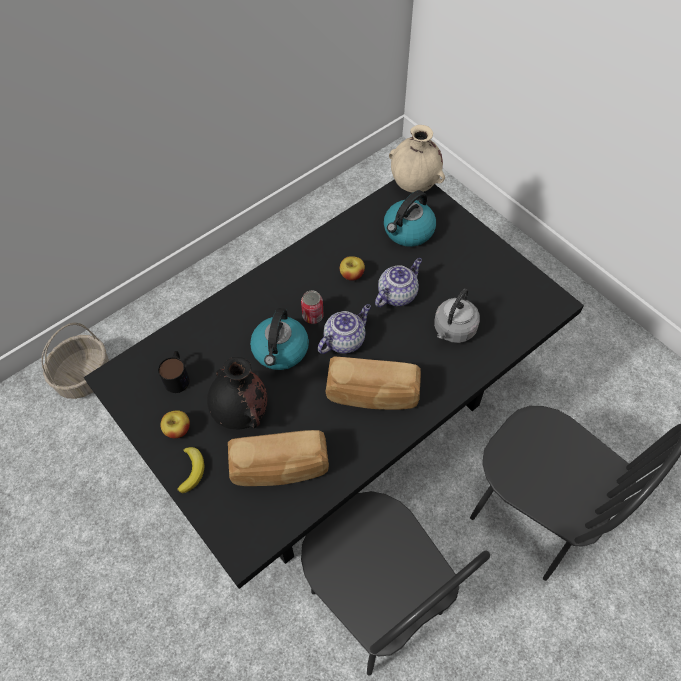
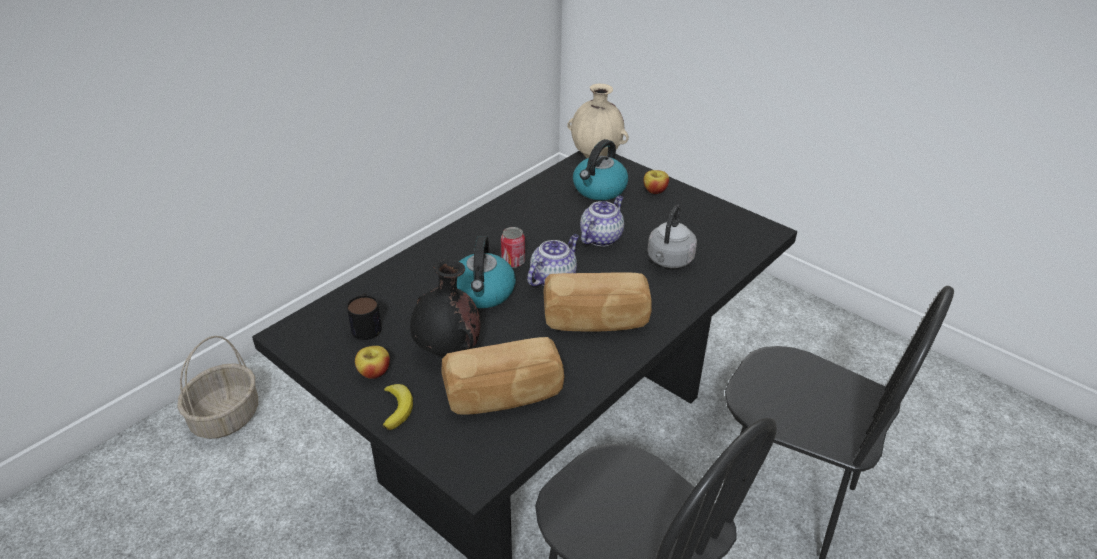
camera: 10 degrees left, 20 degrees down
apple [340,256,365,281] -> apple moved to [643,170,669,194]

